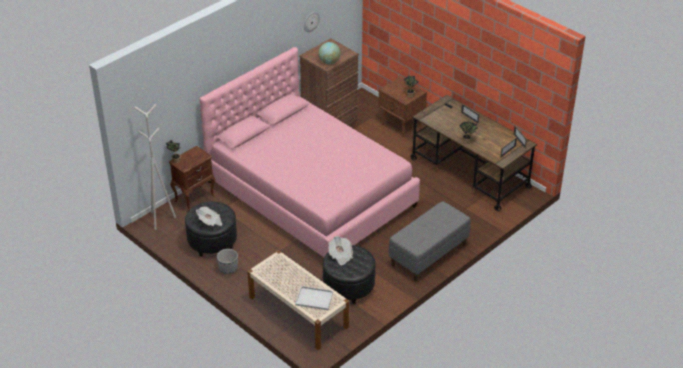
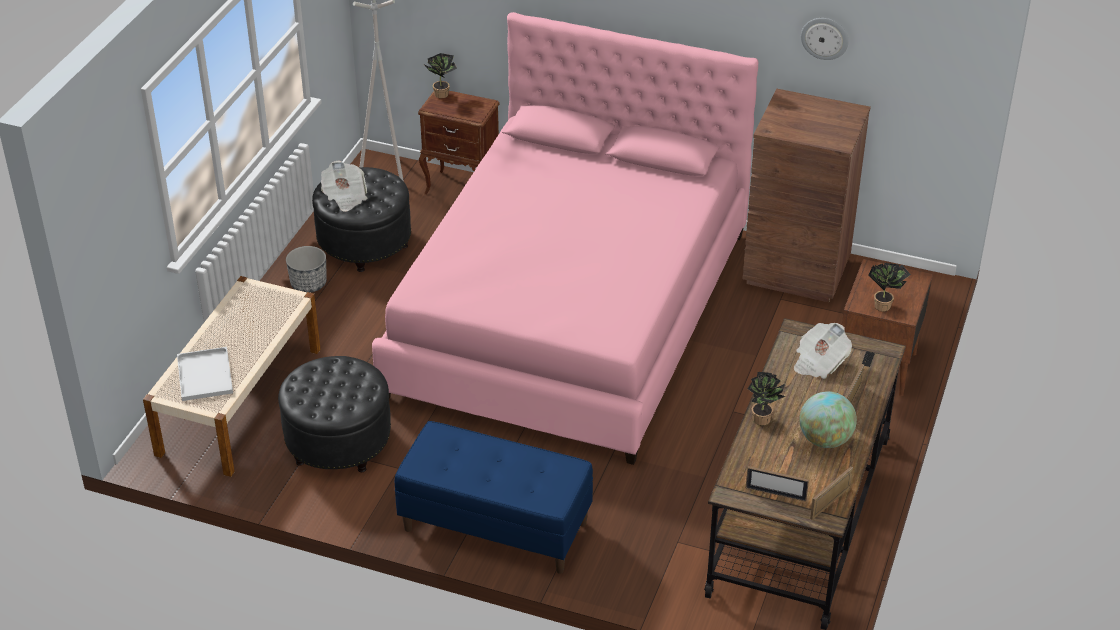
camera: 65 degrees right, 0 degrees up
globe [318,42,341,64] -> globe moved to [799,391,857,448]
newspaper [328,236,353,265] -> newspaper moved to [794,323,852,379]
grey bench [389,201,471,282] -> blue bench [395,421,593,574]

